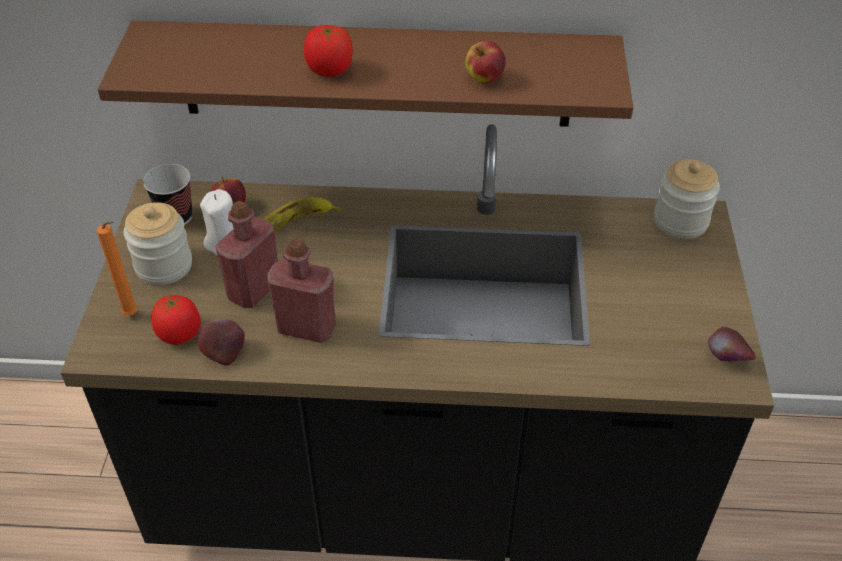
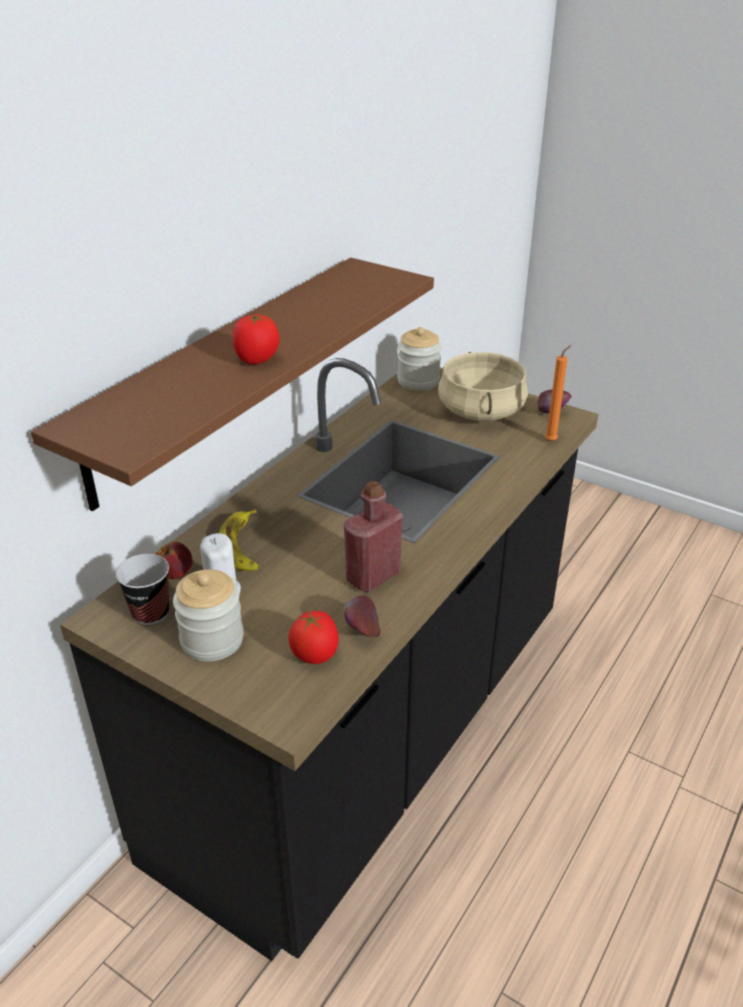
camera: 60 degrees left, 10 degrees down
orange candle [97,221,138,316] -> orange candle moved to [545,345,571,441]
red bottle [215,201,278,308] -> none
apple [465,41,506,84] -> none
none -> beige cooking pot [438,352,528,421]

